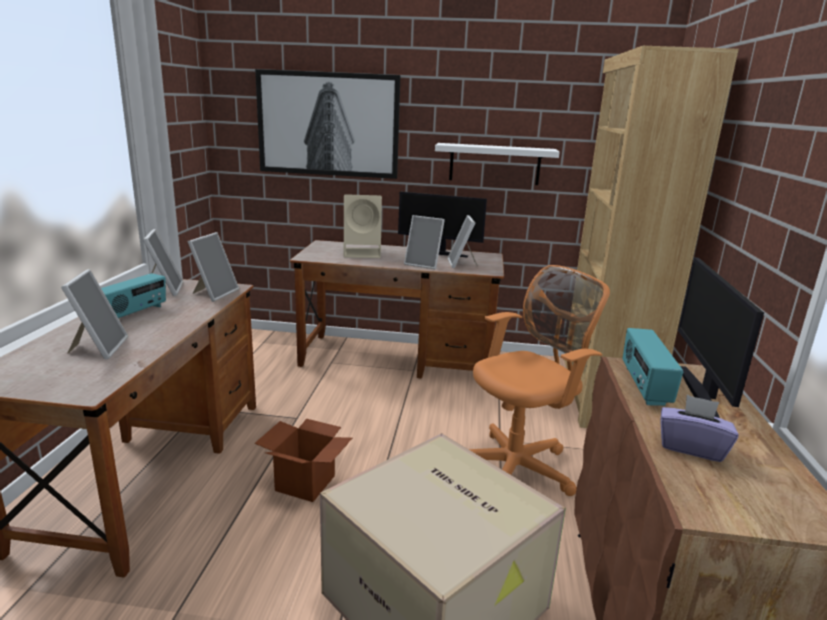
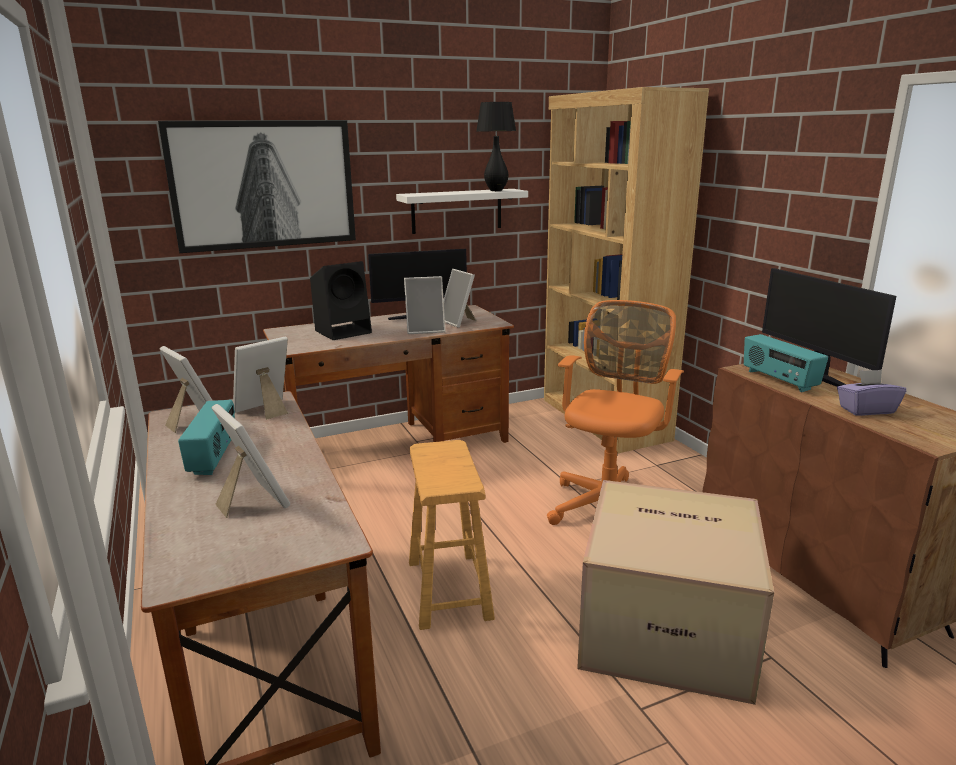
camera: 30 degrees left, 0 degrees up
picture frame [188,232,239,302] -> picture frame turned 120 degrees counterclockwise [233,337,288,420]
cardboard box [254,419,352,502] -> brown stool [409,440,495,630]
beige speaker [344,194,382,258] -> black speaker [310,261,372,340]
none -> black table lamp [476,102,516,191]

